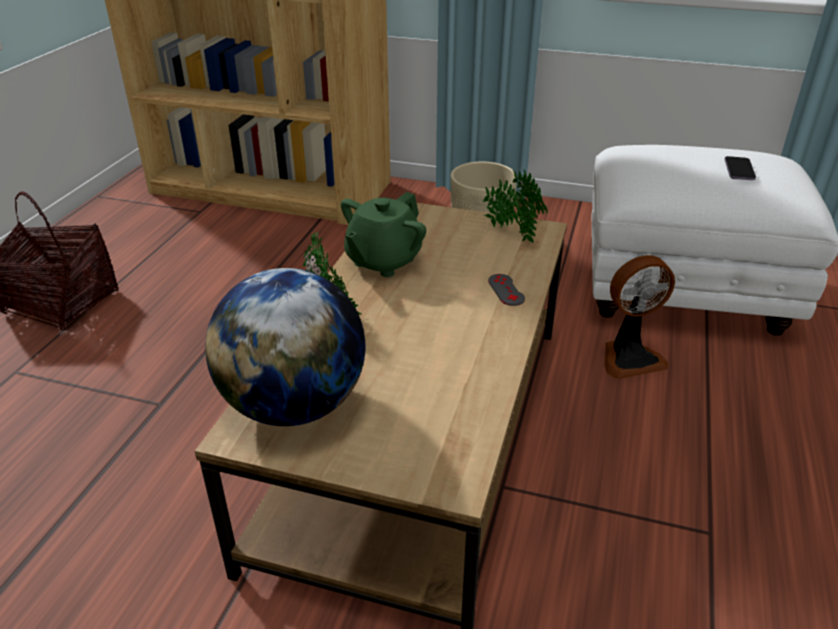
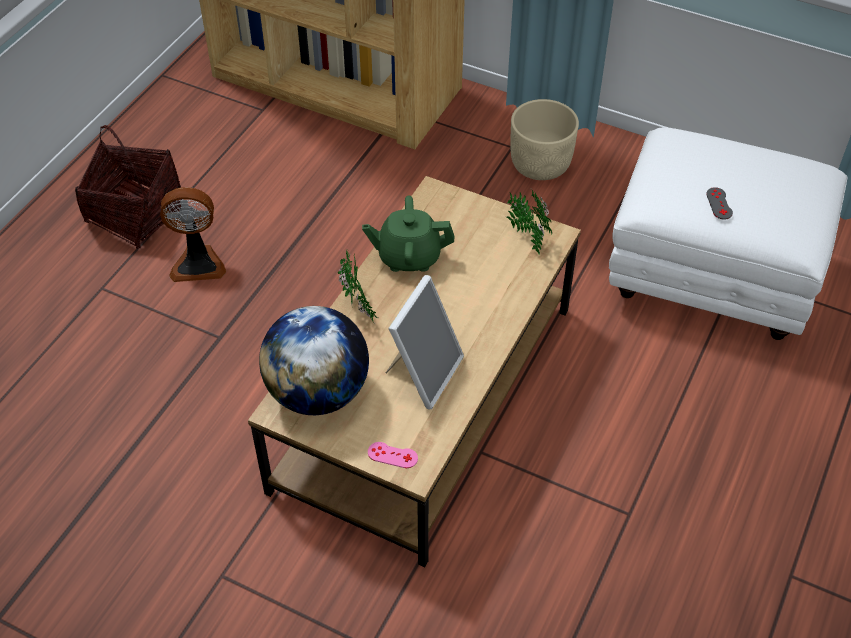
camera: 10 degrees right, 15 degrees up
green teapot [341,192,426,277] -> green teapot turned 45 degrees clockwise [362,196,454,272]
grey game controller [488,274,525,306] -> grey game controller moved to [706,187,733,220]
fan [604,255,675,379] -> fan moved to [160,187,226,282]
phone [725,156,756,180] -> none
none -> pink game controller [368,442,418,468]
none -> picture frame [386,275,464,409]

